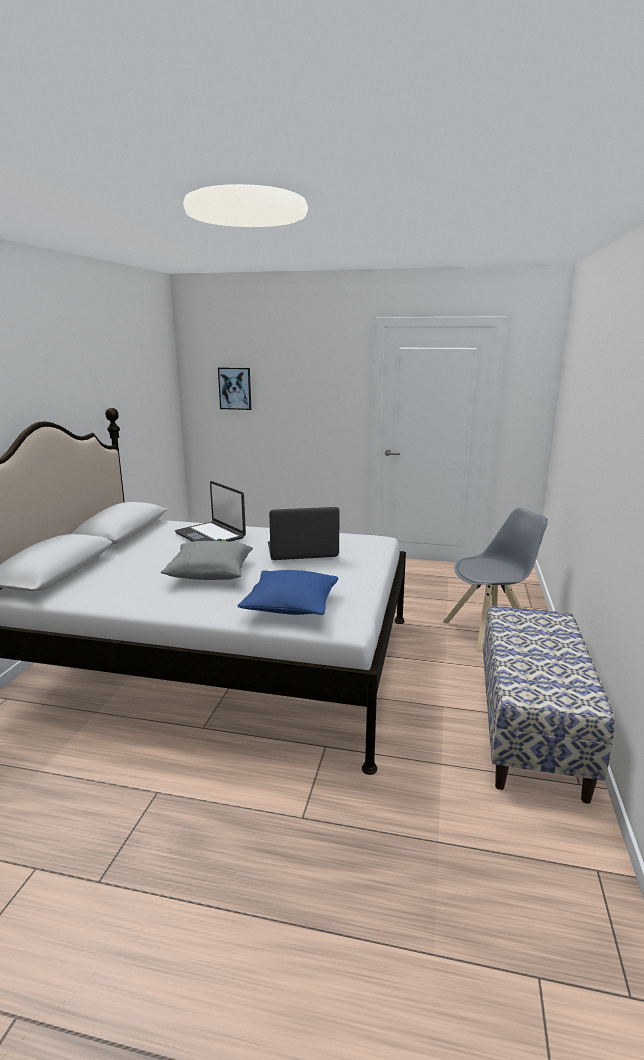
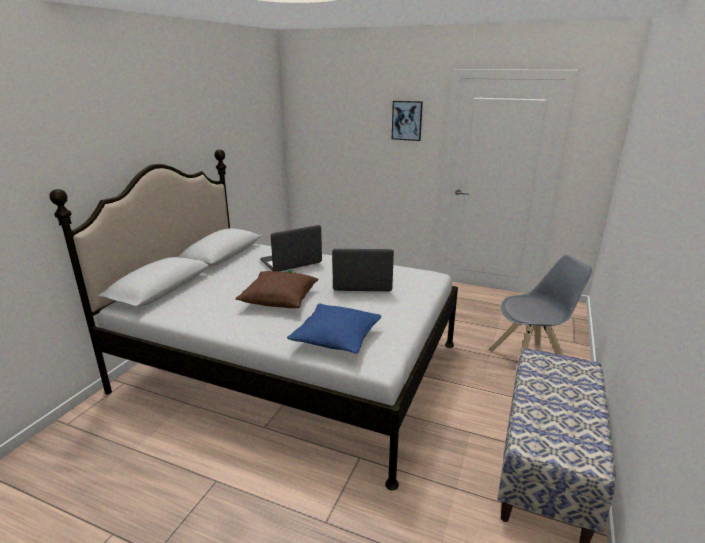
camera: 10 degrees right, 5 degrees up
grey pillow [161,538,253,580] -> brown pillow [235,270,319,308]
laptop [175,481,246,542] -> laptop turned 90 degrees clockwise [260,225,322,272]
picture [218,368,251,410] -> picture moved to [392,101,423,141]

